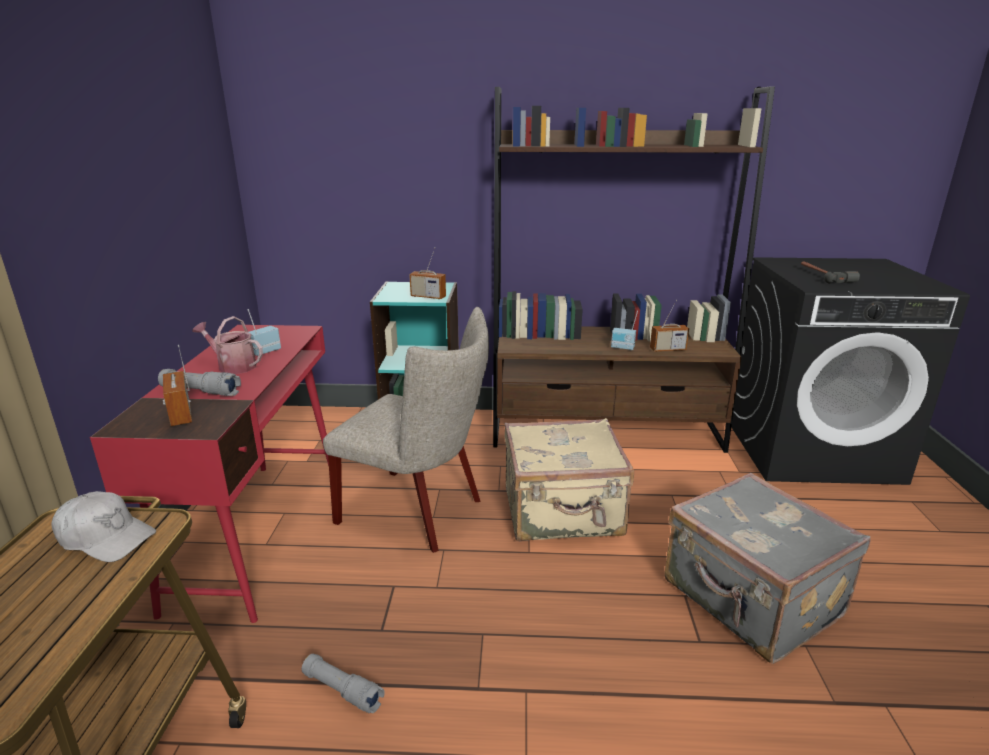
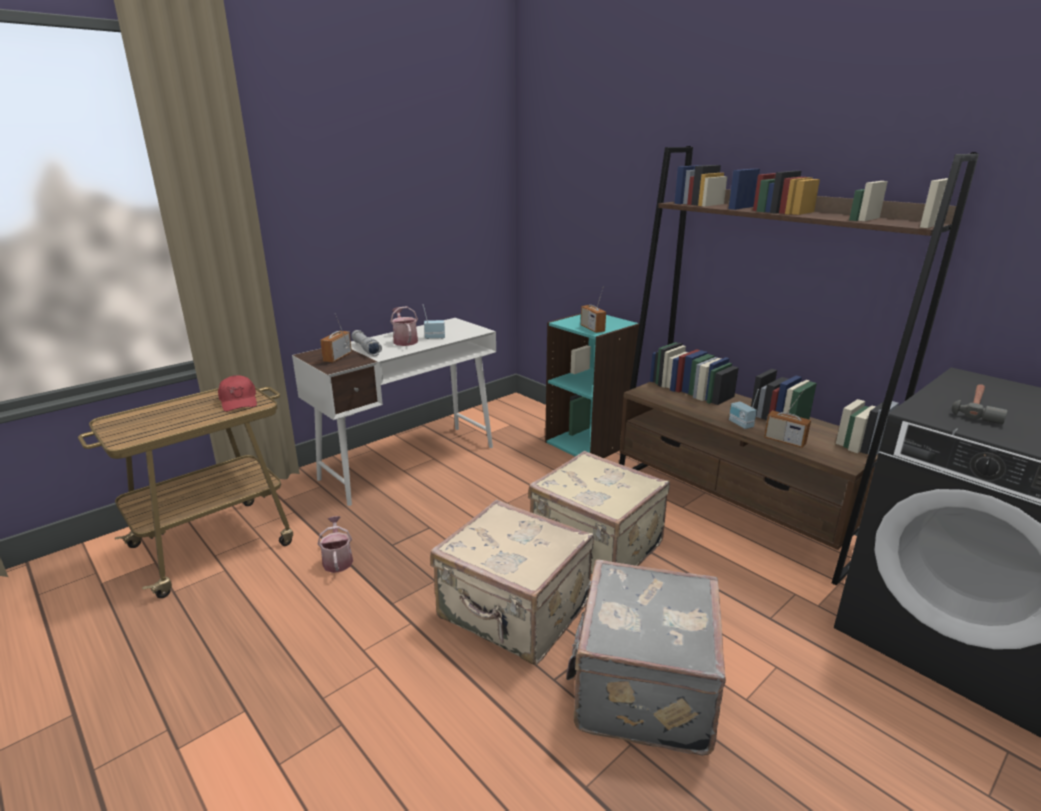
camera: 45 degrees right, 0 degrees up
white cap [51,491,156,562] -> red cap [218,375,257,412]
red desk [90,325,329,623] -> white desk [292,318,496,506]
grey flashlight [301,654,385,714] -> watering can [318,516,353,573]
beige chair [323,307,489,553] -> none
none -> beige suitcase [430,499,594,665]

